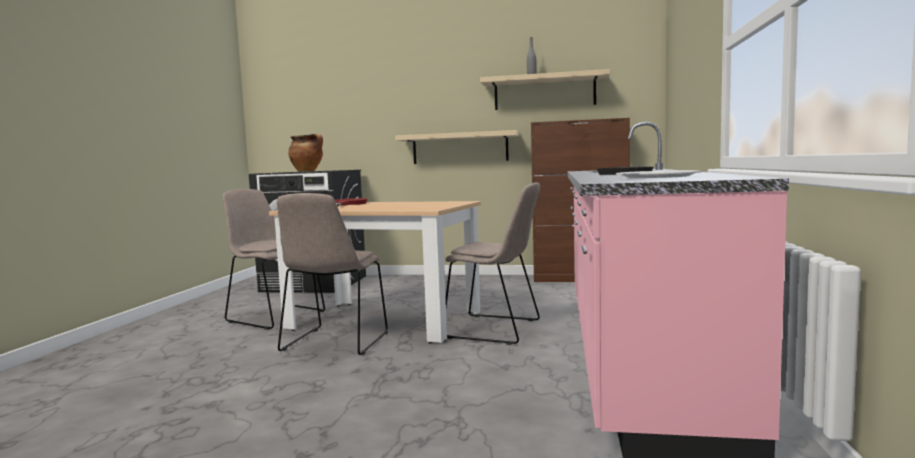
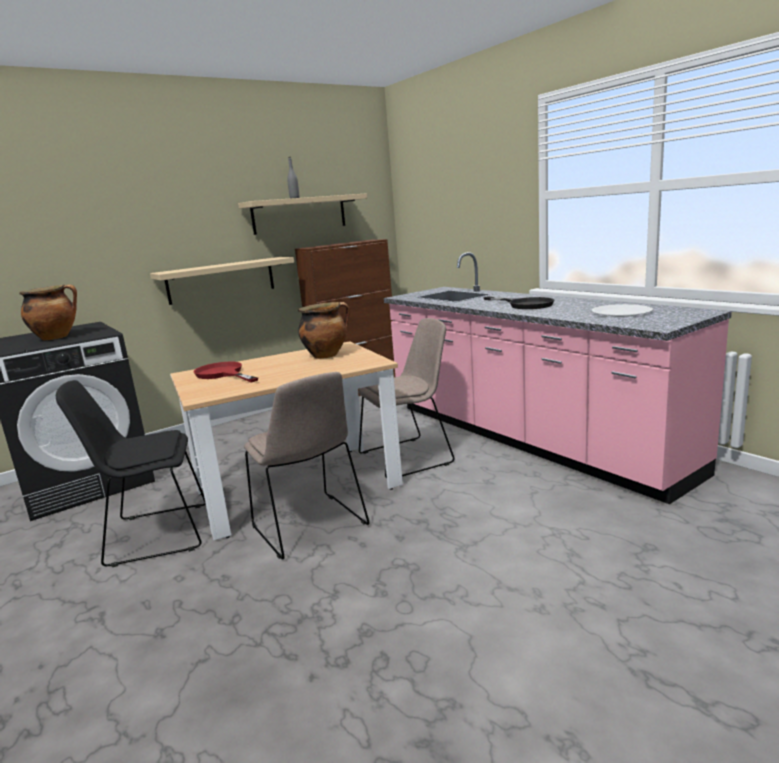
camera: 45 degrees left, 10 degrees up
beige chair [222,189,325,330] -> black chair [56,380,206,567]
none -> cooking pot [298,302,350,359]

